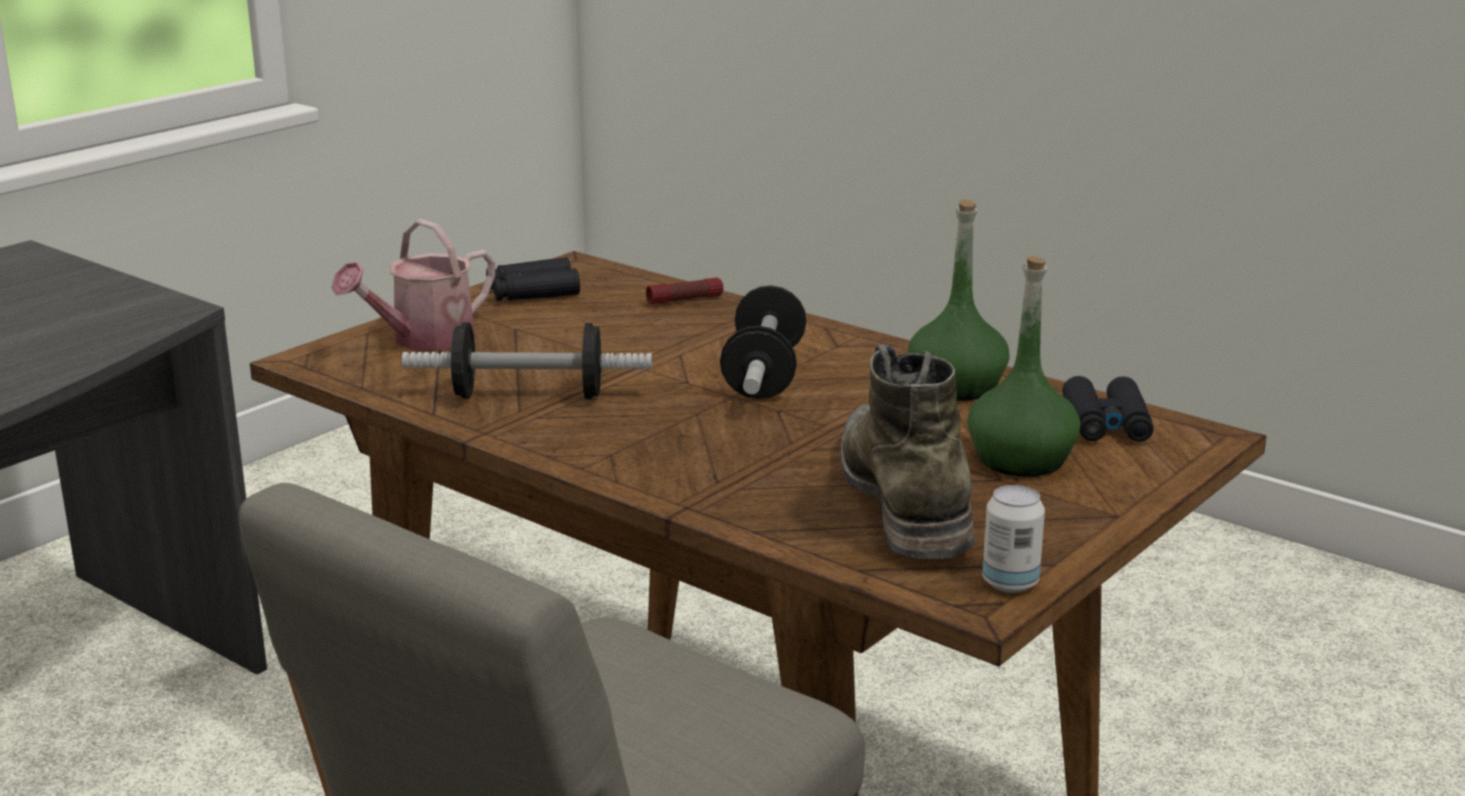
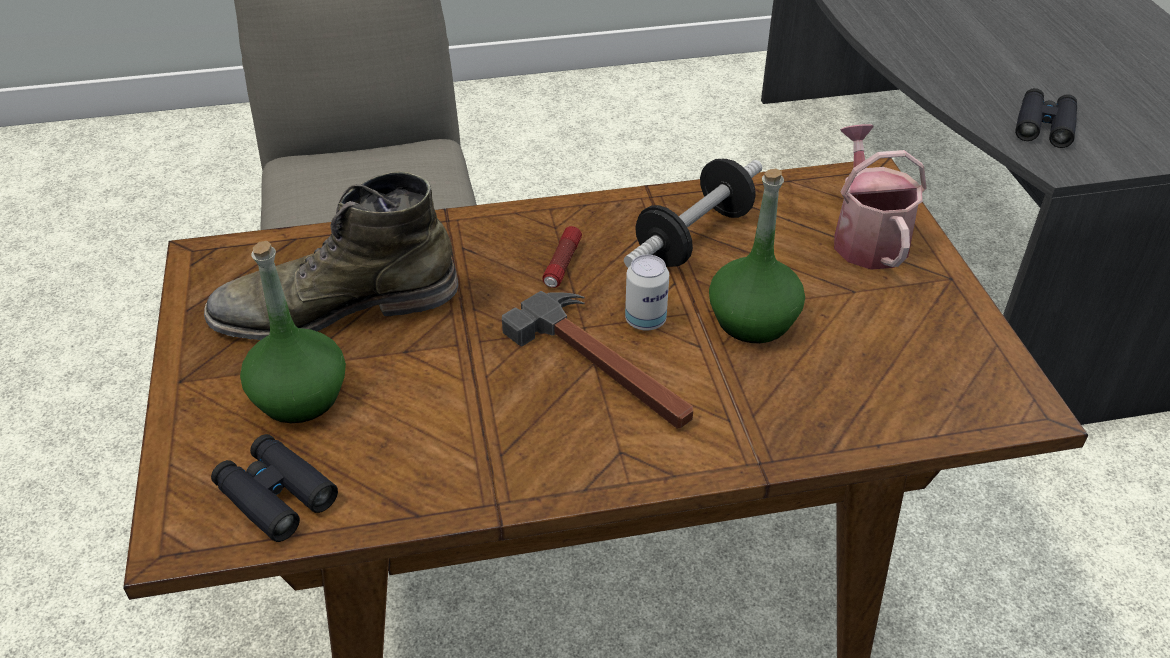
camera: 130 degrees right, 20 degrees up
black binoculars [486,257,580,301] -> black binoculars moved to [1015,88,1077,148]
flashlight [646,277,723,304] -> flashlight moved to [542,226,582,288]
dumbbell [720,285,807,399] -> hammer [502,291,693,429]
green boot [841,344,975,559] -> green boot turned 135 degrees clockwise [204,171,458,340]
green bottle [908,199,1010,401] -> green bottle moved to [709,169,805,343]
can [982,485,1045,593] -> can moved to [625,255,669,331]

